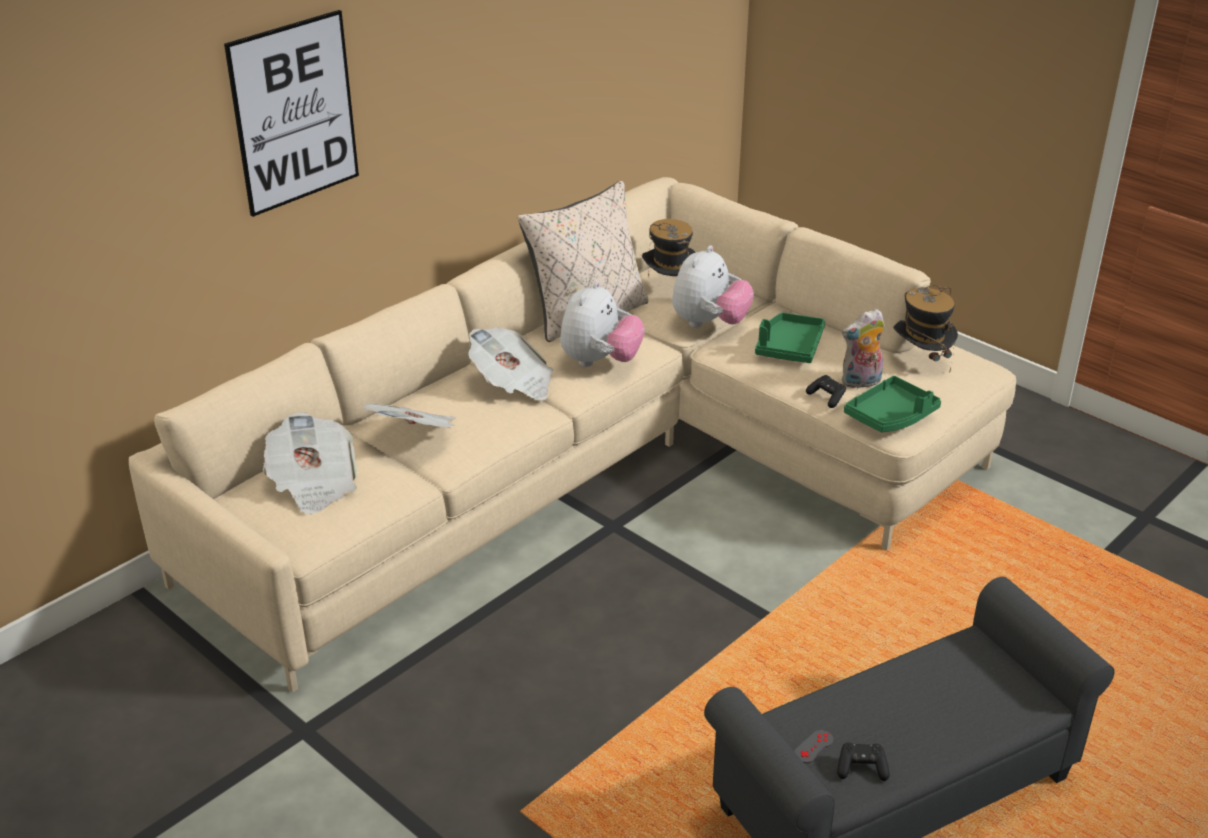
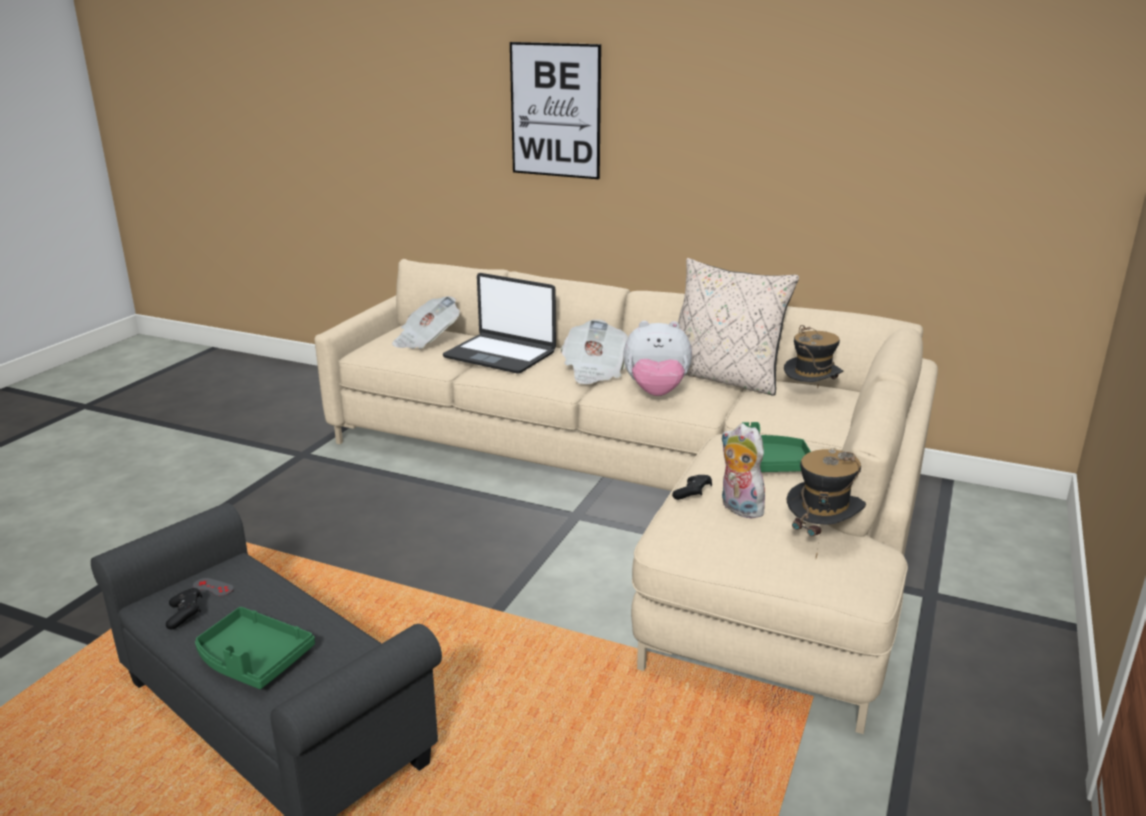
camera: 70 degrees right, 10 degrees down
newspaper [364,403,456,428] -> laptop [443,273,556,373]
plush toy [672,245,754,328] -> none
green tray [844,376,941,432] -> green tray moved to [195,607,315,689]

